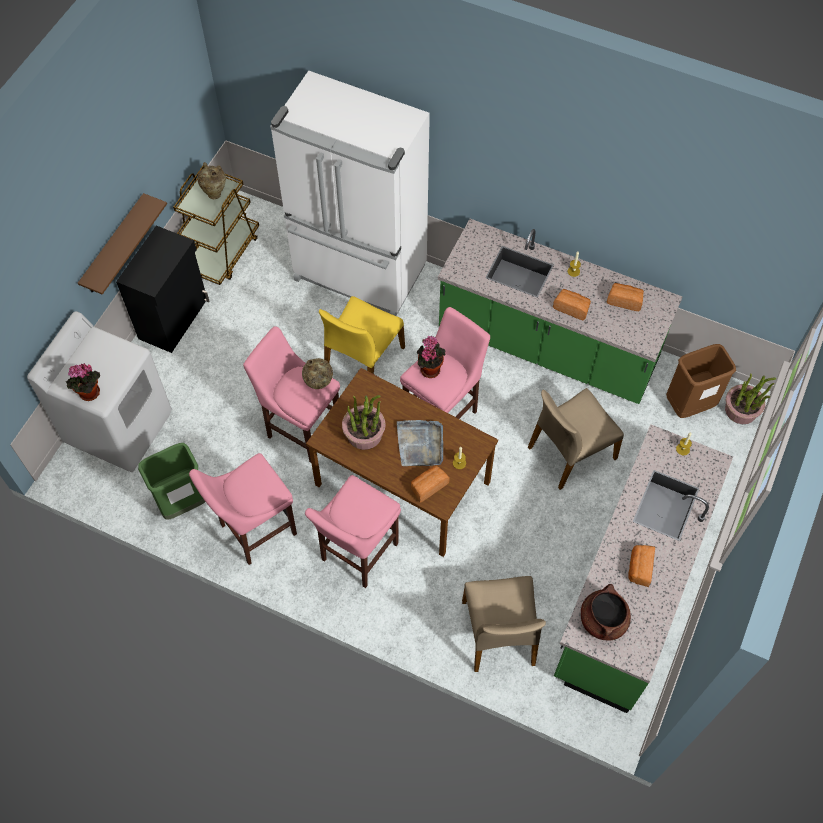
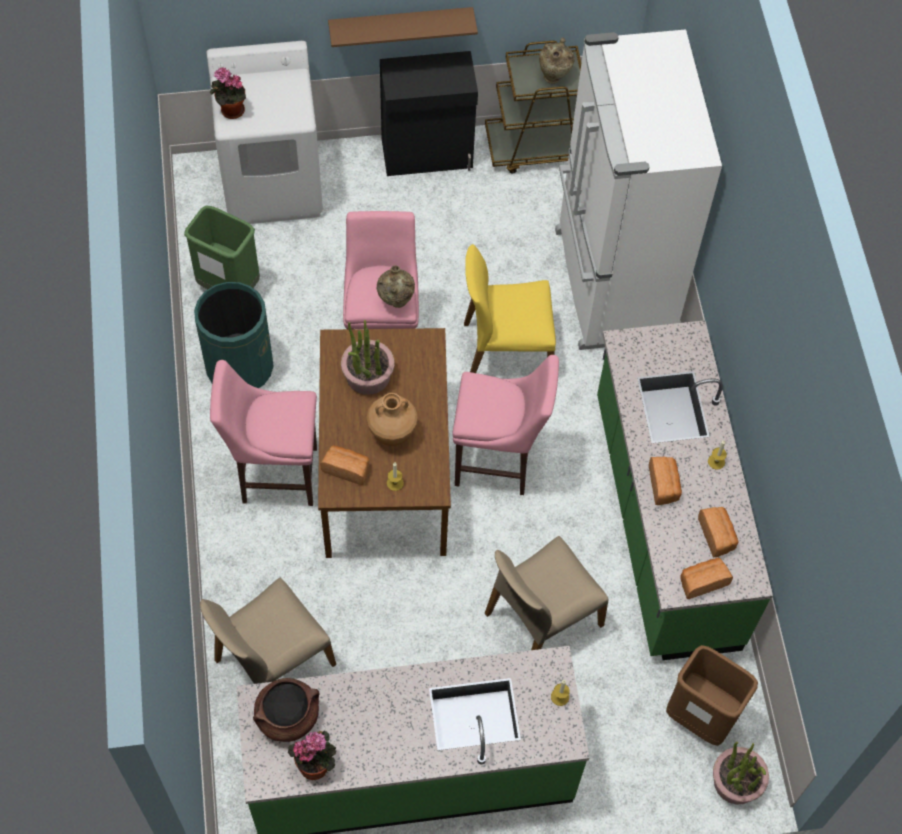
camera: 55 degrees right, 0 degrees up
pink stool [189,453,297,565] -> green trash can [194,282,273,388]
grey tray [397,420,443,466] -> brown vase [366,393,418,446]
potted plant [417,336,446,378] -> potted plant moved to [288,730,336,780]
beige chair [528,388,624,490] -> beige chair turned 60 degrees counterclockwise [485,536,609,650]
bread [628,545,655,587] -> bread moved to [680,558,733,599]

